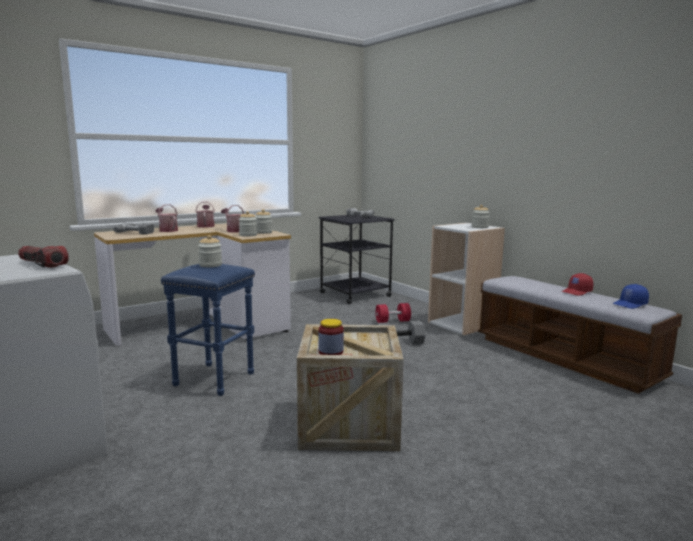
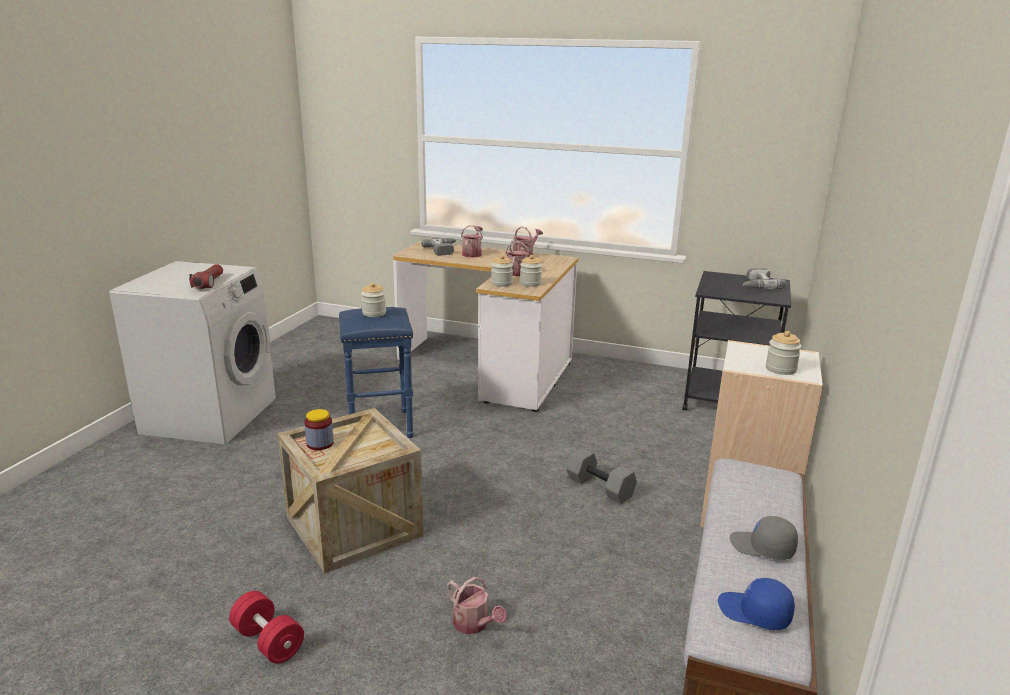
camera: 55 degrees right, 10 degrees up
red dumbbell [375,303,411,323] -> red dumbbell moved to [229,591,304,664]
red cap [562,273,593,296] -> grey cap [730,516,798,560]
none -> watering can [447,577,507,634]

